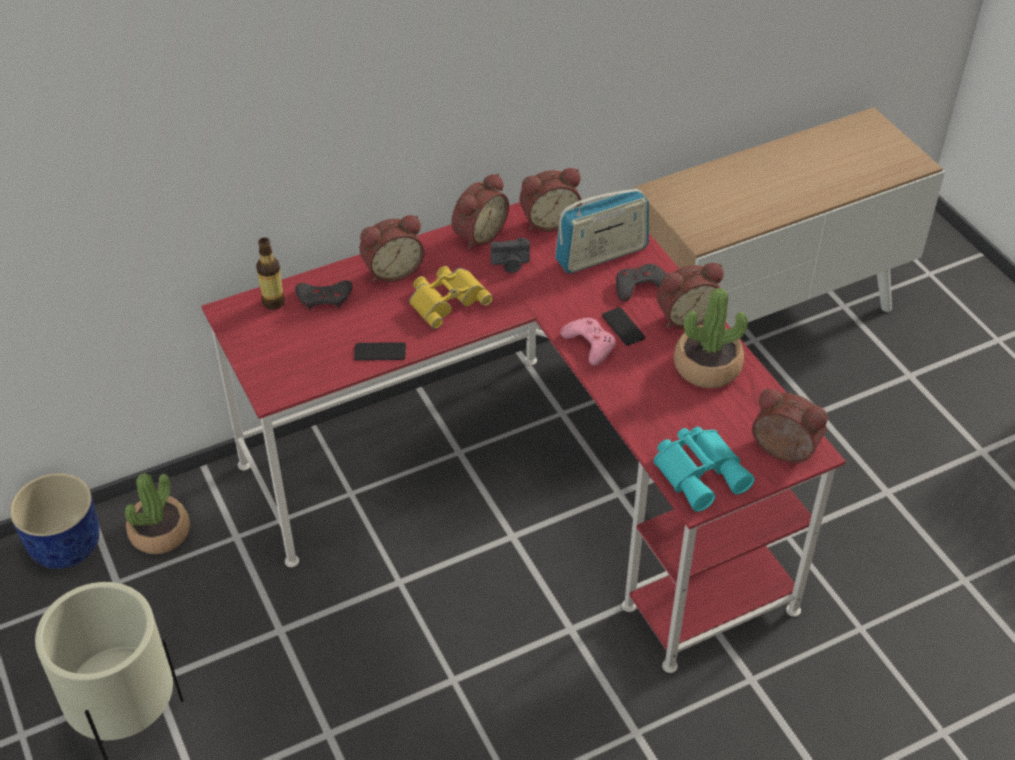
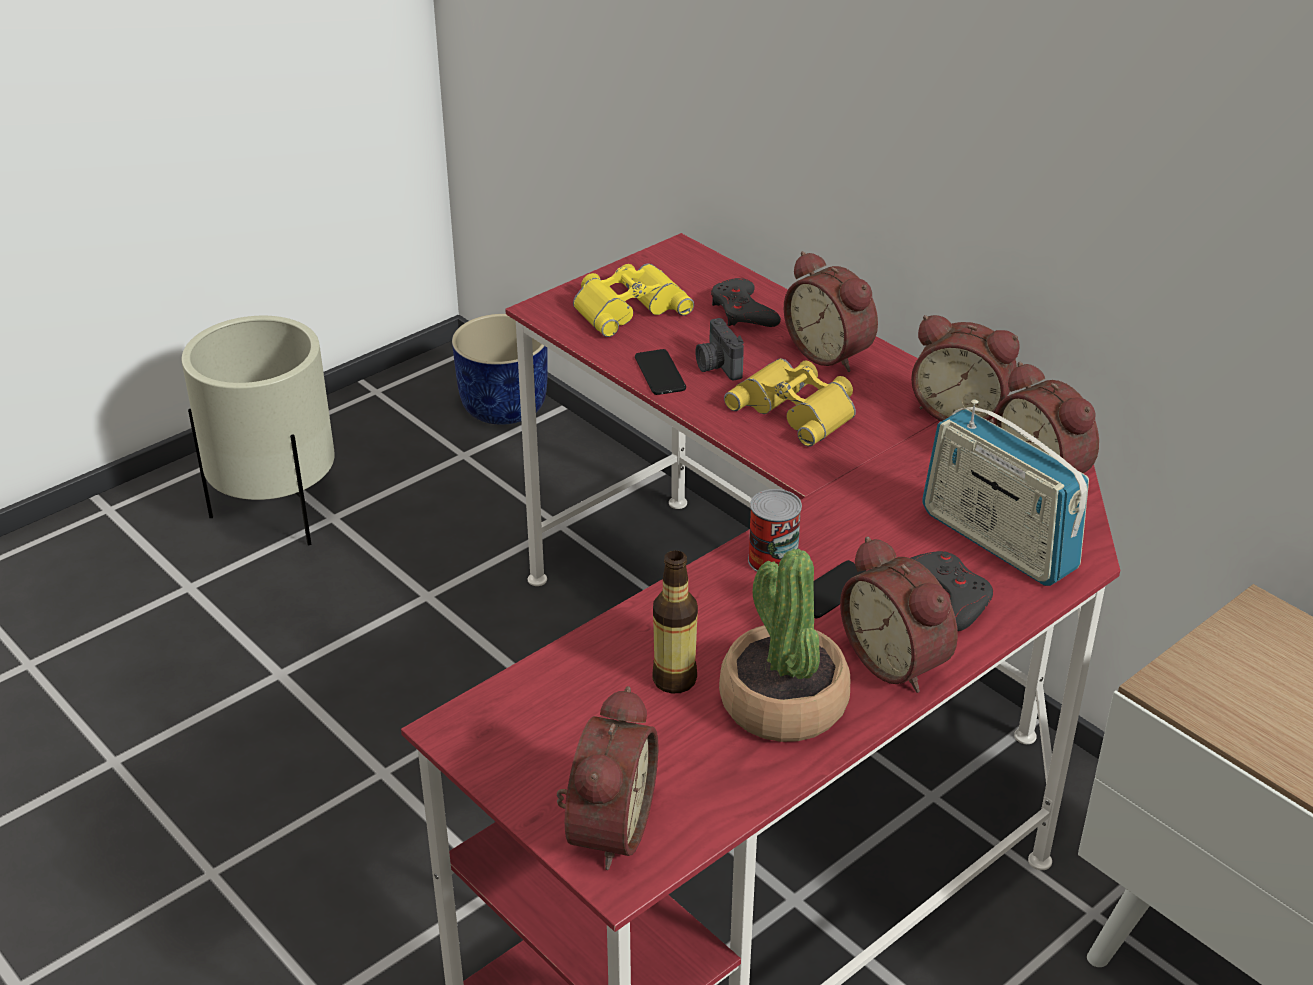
camera: 75 degrees right, 10 degrees down
potted plant [125,473,190,554] -> none
bottle [256,238,285,310] -> bottle moved to [652,551,698,693]
camera [491,238,530,273] -> camera moved to [695,318,744,380]
pink game controller [560,318,616,366] -> can [748,489,802,572]
turquoise binoculars [654,427,755,512] -> none
none -> yellow binoculars [573,263,694,337]

